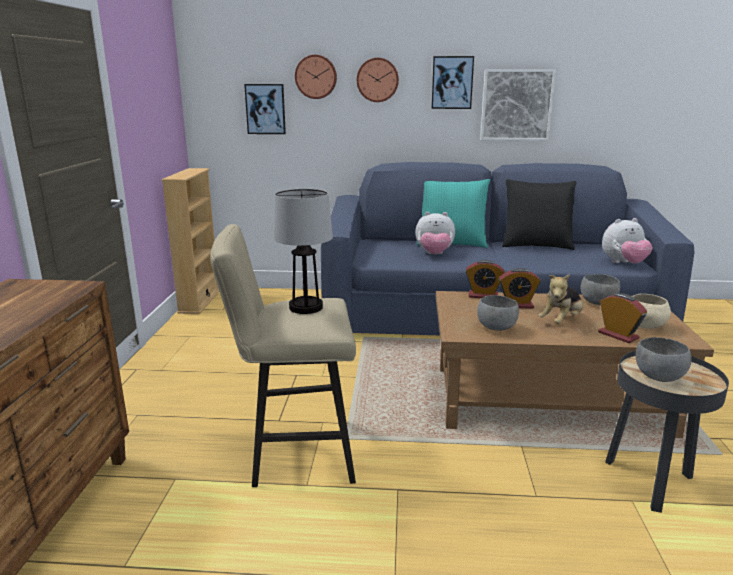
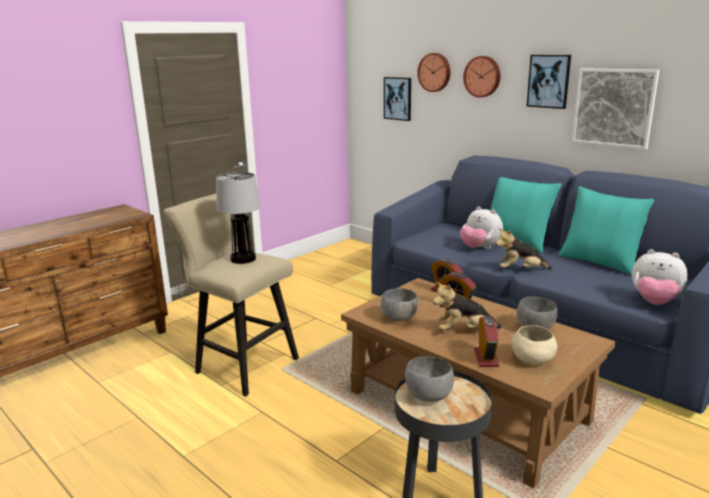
camera: 40 degrees right, 0 degrees up
beige bookcase [162,168,220,314] -> none
black pillow [502,179,576,250] -> turquoise pillow [558,186,654,276]
none -> plush toy [496,228,552,270]

